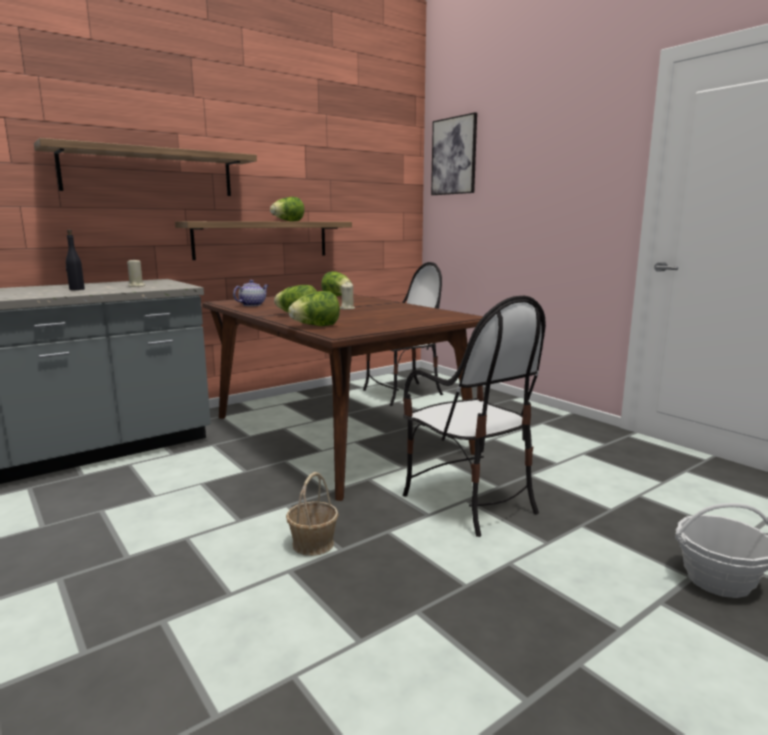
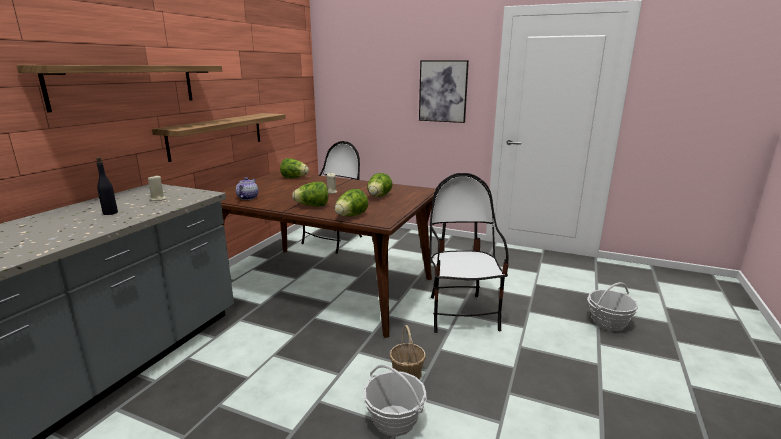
camera: 30 degrees left, 5 degrees up
lettuce [270,197,305,221] -> lettuce moved to [367,173,393,197]
chair [403,296,546,537] -> chair turned 120 degrees counterclockwise [430,173,509,333]
picture [431,112,477,195] -> picture moved to [419,60,469,123]
none -> basket [363,364,427,437]

